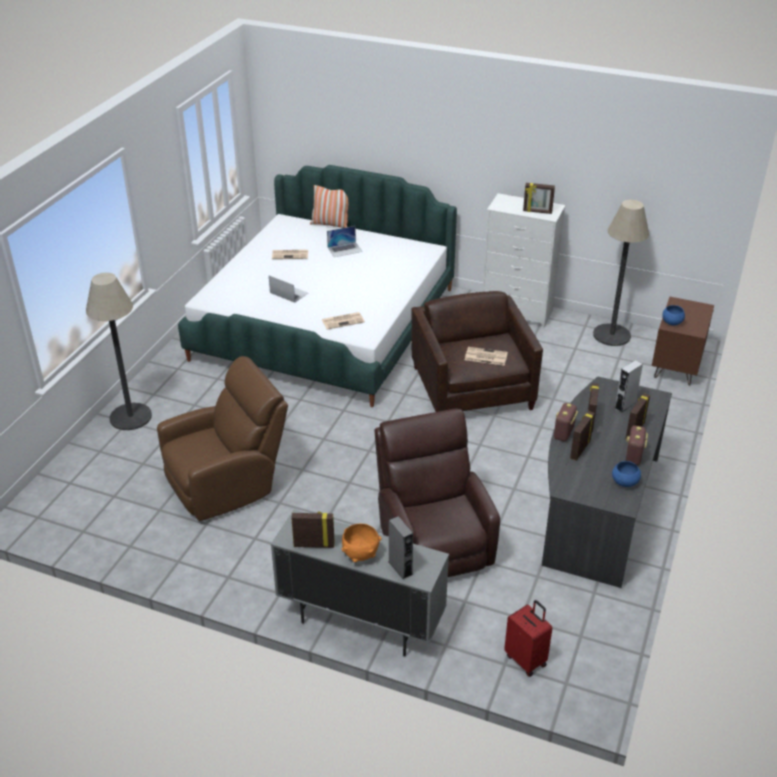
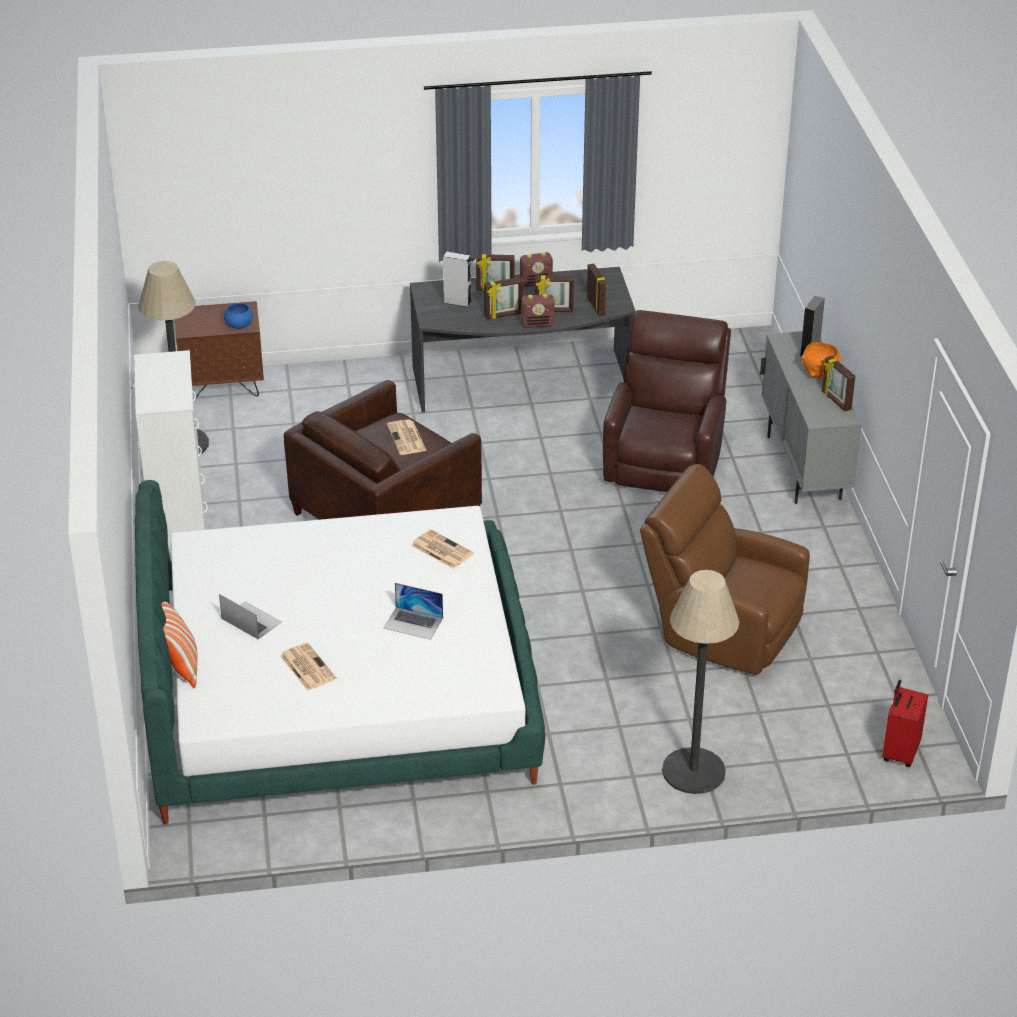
camera: 120 degrees left, 0 degrees up
laptop [269,276,308,303] -> laptop turned 75 degrees counterclockwise [383,583,443,640]
brown armchair [374,408,500,577] -> brown armchair turned 150 degrees clockwise [603,310,731,492]
red suitcase [504,600,552,677] -> red suitcase moved to [882,680,928,767]
picture frame [523,183,555,214] -> picture frame moved to [587,264,608,316]
blue bowl [612,461,641,487] -> none

